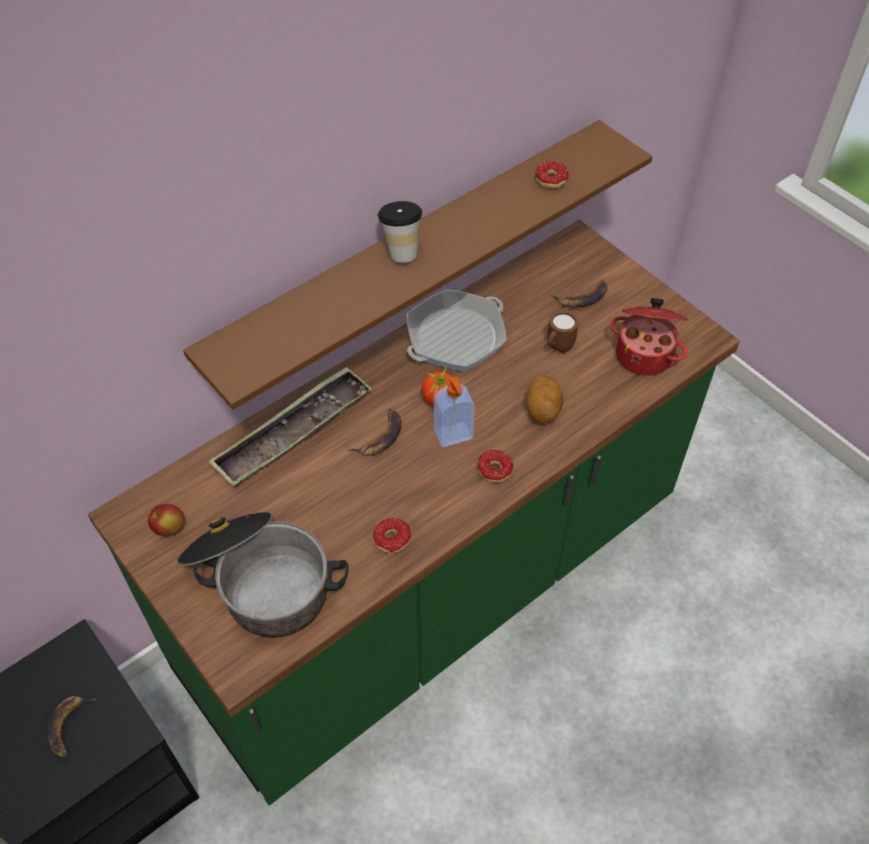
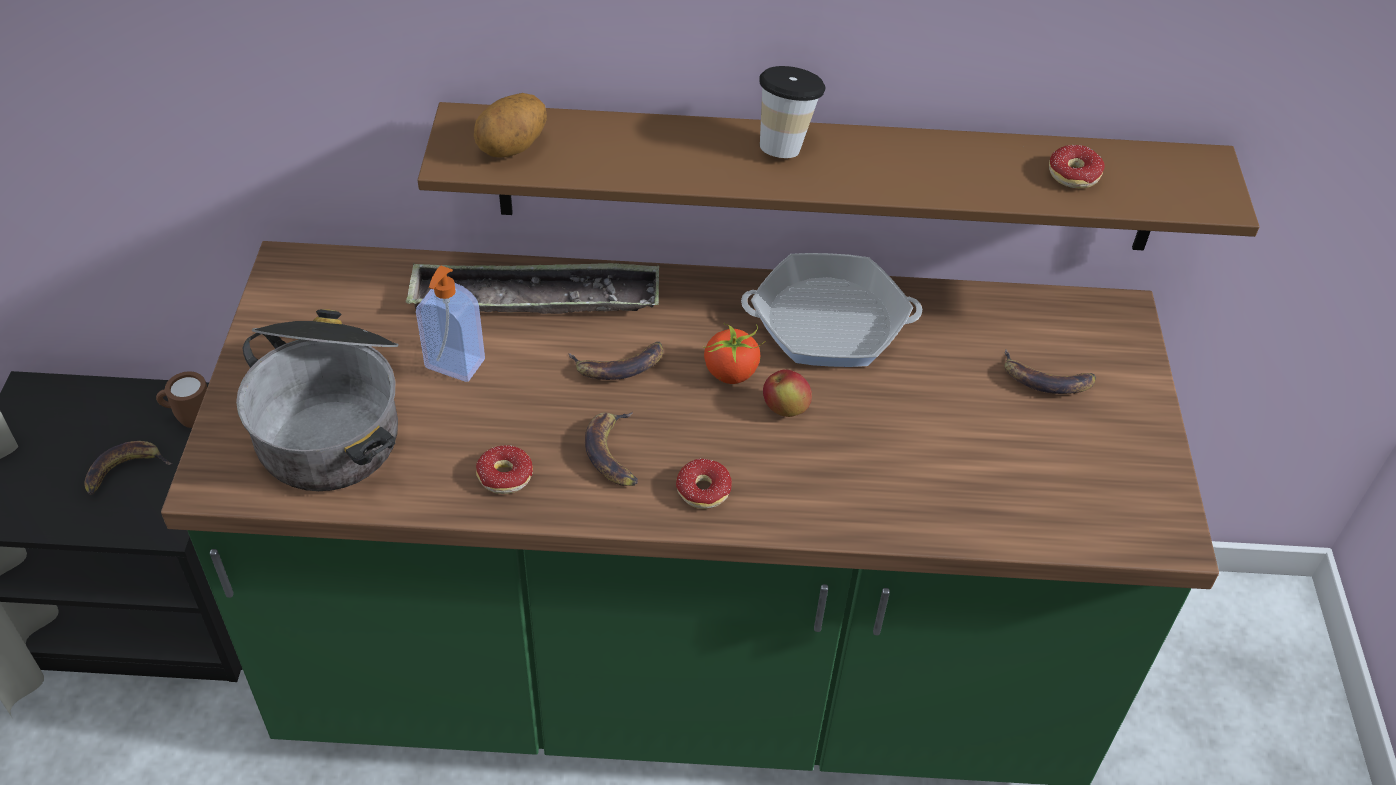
camera: 40 degrees right, 5 degrees down
apple [148,504,185,536] -> apple moved to [763,369,812,417]
soap dispenser [434,376,475,447] -> soap dispenser moved to [416,266,485,382]
potato [526,375,563,423] -> potato moved to [474,93,547,157]
brown mug [547,310,579,353] -> brown mug moved to [156,371,207,428]
cooking pot [610,298,688,376] -> none
none -> banana [585,411,638,486]

